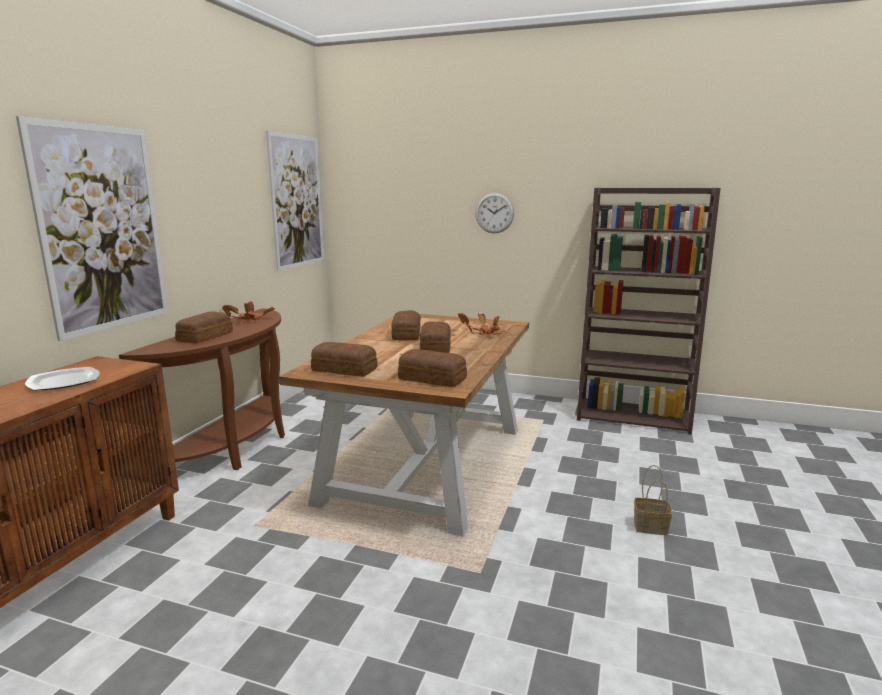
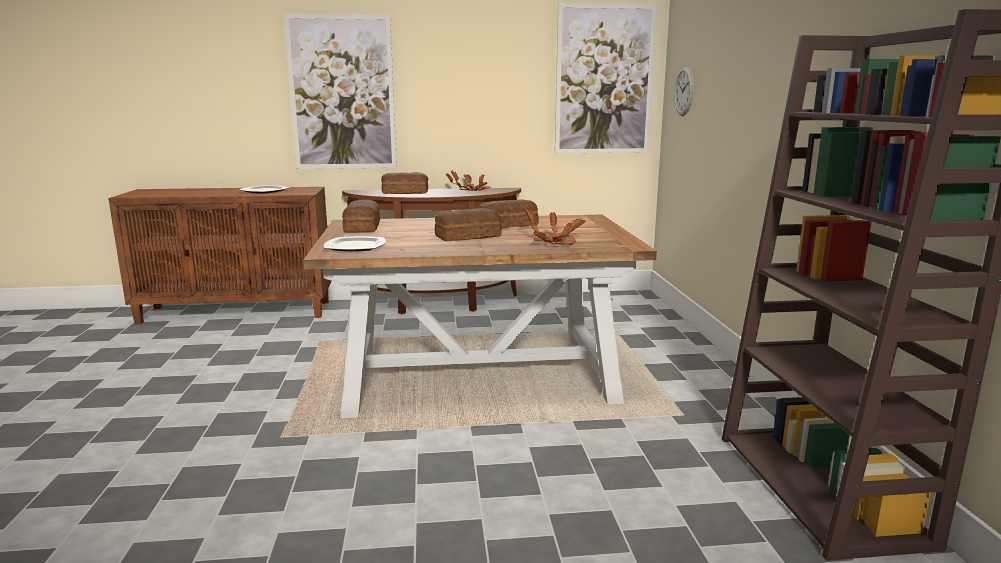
camera: 65 degrees right, 0 degrees up
bread [398,349,467,387] -> plate [324,236,386,251]
wall clock [475,193,514,233] -> wall clock moved to [674,67,694,116]
basket [634,465,672,535] -> none

